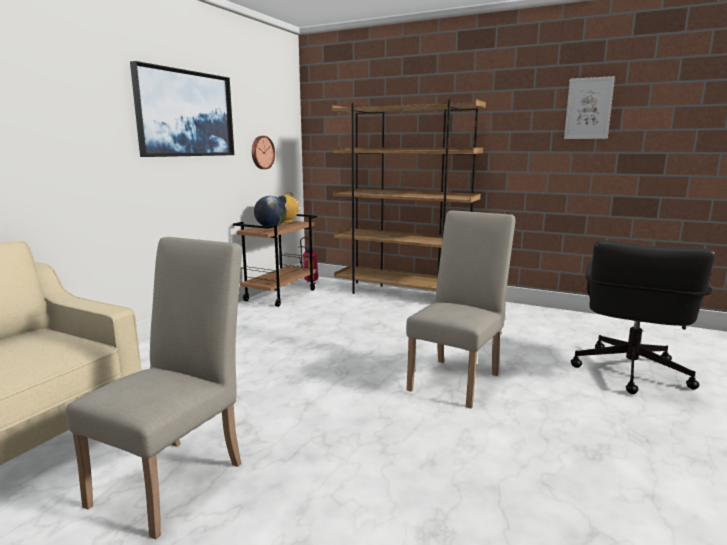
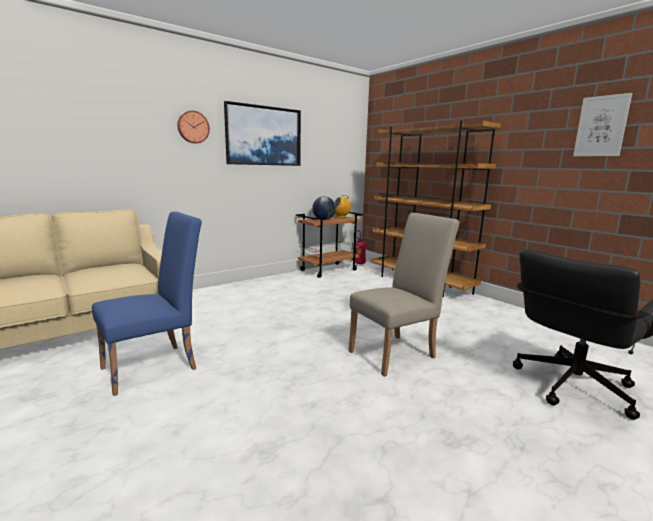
camera: 25 degrees right, 0 degrees up
beige chair [65,237,242,540] -> blue chair [92,211,202,396]
wall clock [252,136,275,169] -> wall clock moved to [177,110,210,143]

